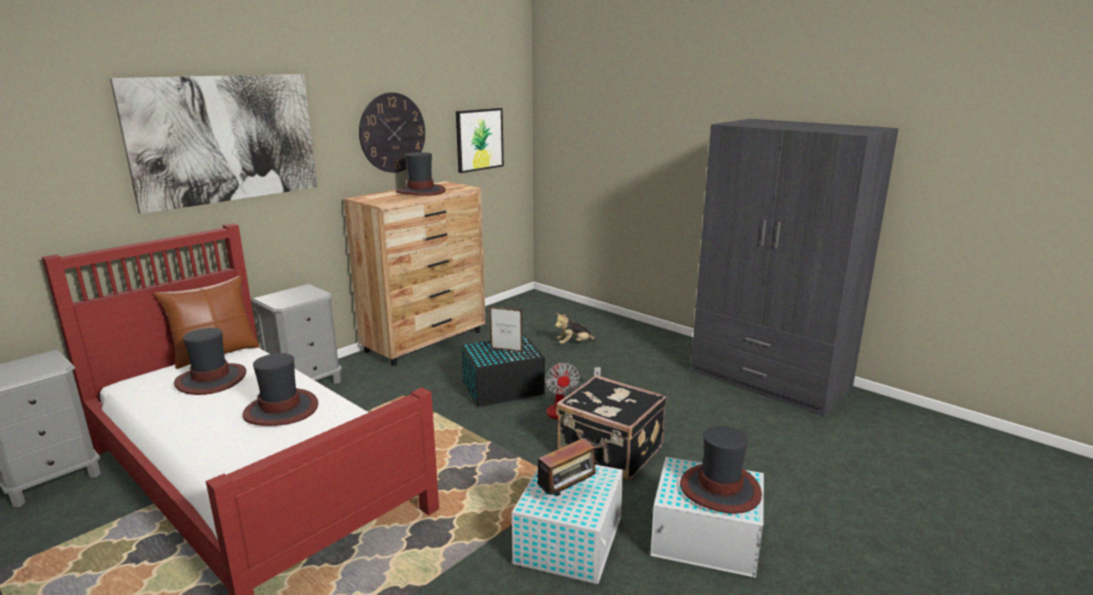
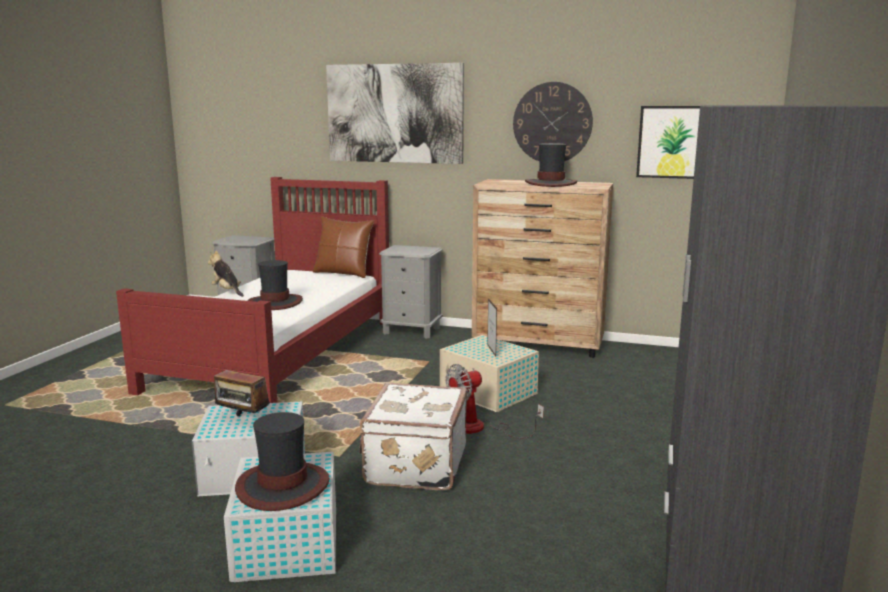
camera: 65 degrees right, 5 degrees down
hat [174,328,246,395] -> none
black storage box [461,335,545,407] -> beige storage box [440,335,539,412]
plush toy [555,313,597,344] -> plush toy moved to [208,250,244,297]
black suitcase [556,375,667,480] -> white suitcase [359,382,467,491]

